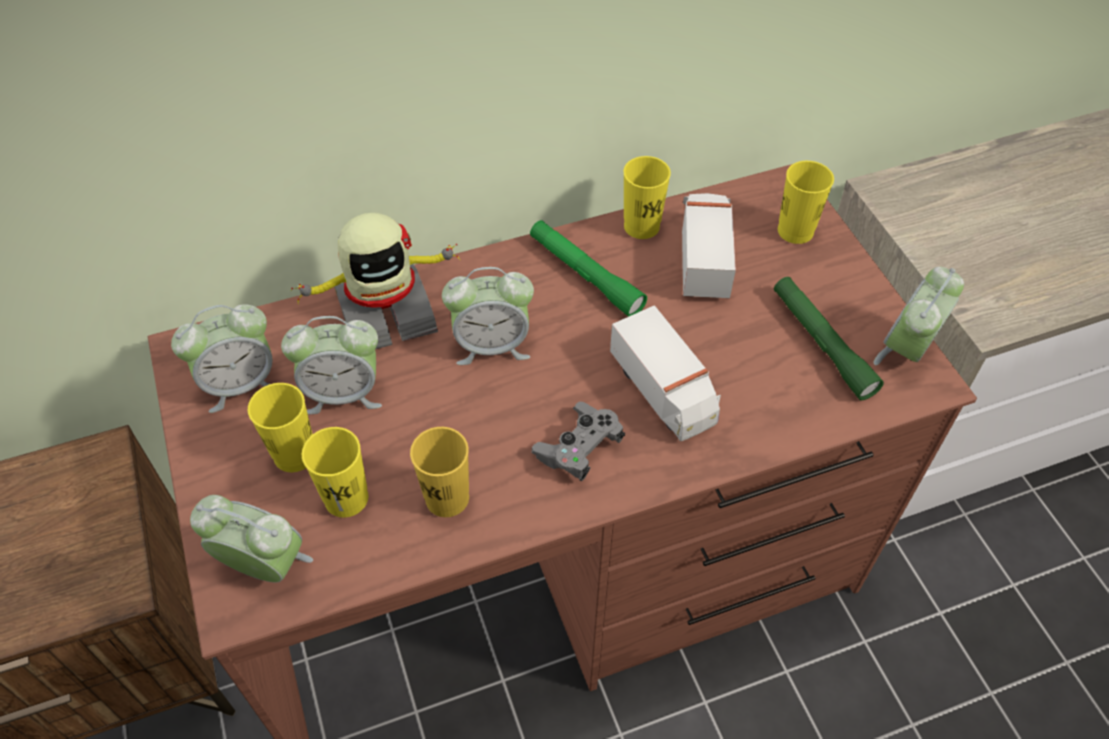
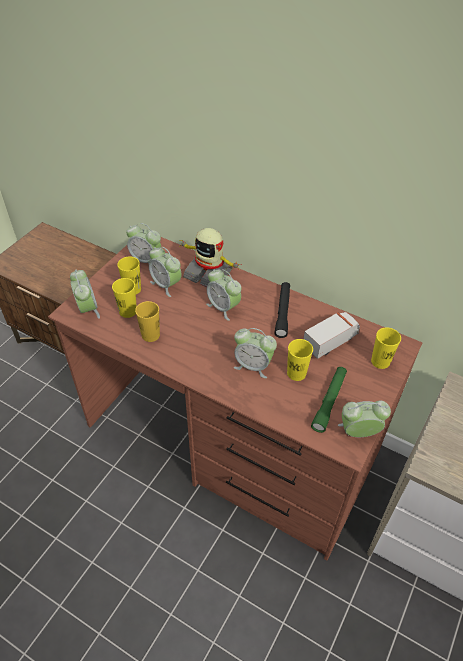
camera: 50 degrees right, 5 degrees down
green flashlight [530,220,647,317] -> black flashlight [275,282,290,338]
grey game controller [531,402,625,481] -> none
toy truck [610,305,721,441] -> alarm clock [234,328,277,378]
yellow cup [623,156,671,239] -> yellow cup moved to [287,339,313,381]

